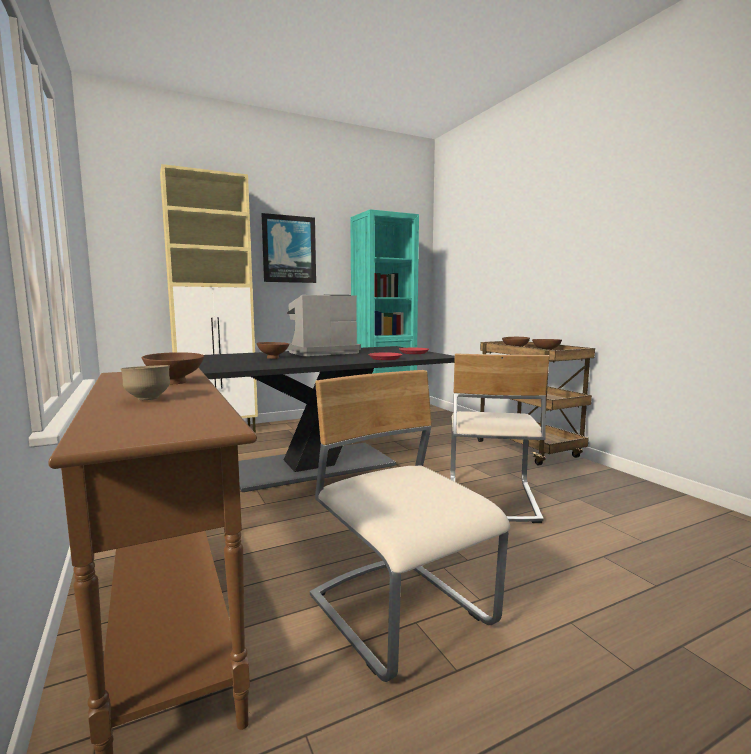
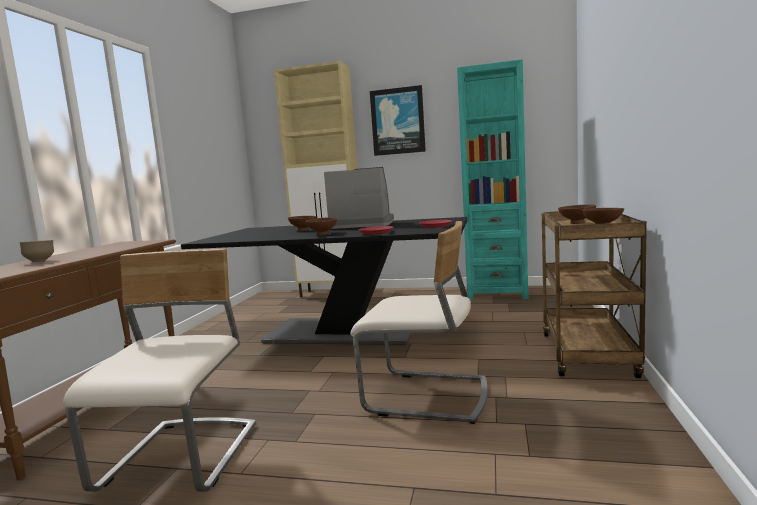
camera: 40 degrees right, 0 degrees up
brown bowl [142,352,204,384] -> brown bowl moved to [305,217,337,235]
beige chair [450,354,550,523] -> beige chair turned 120 degrees counterclockwise [350,221,488,424]

